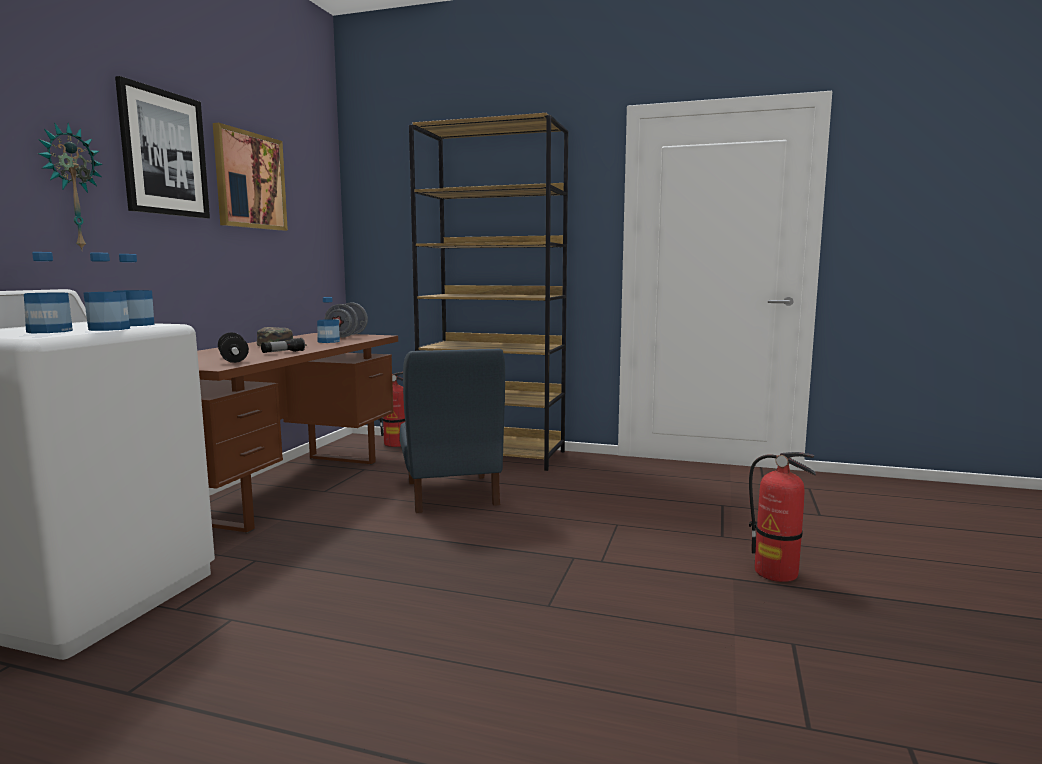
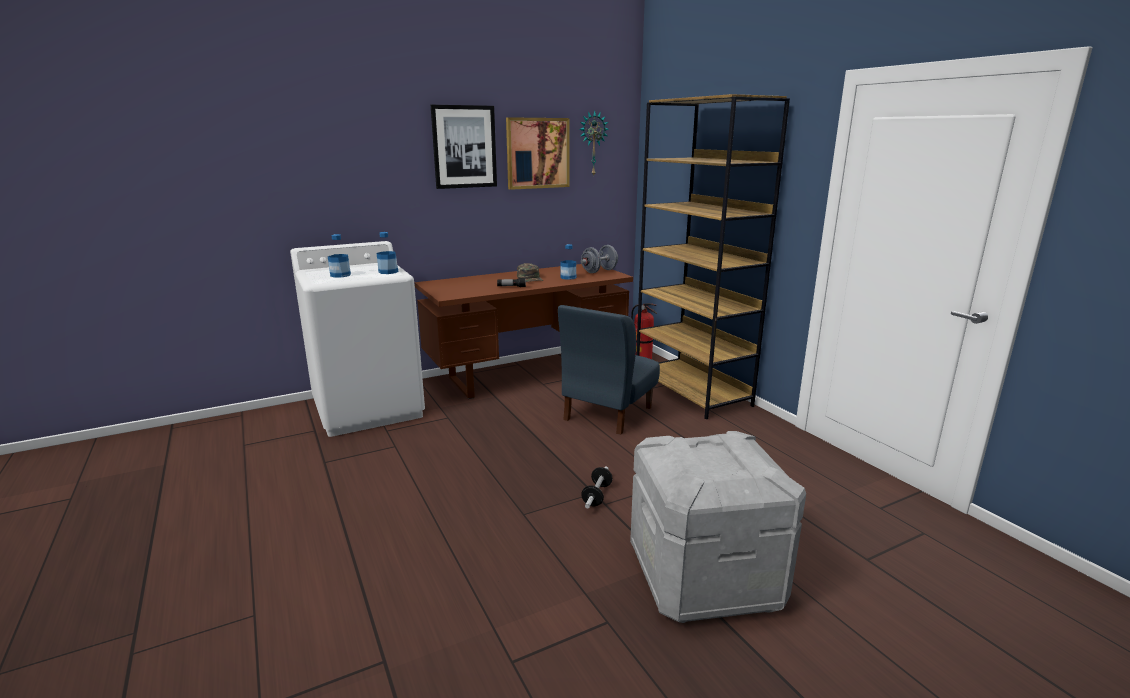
camera: 45 degrees right, 10 degrees up
wall clock [37,122,103,250] -> wall clock moved to [579,111,609,177]
bottle [83,253,130,331] -> none
dumbbell [218,332,249,363] -> dumbbell moved to [581,466,613,508]
fire extinguisher [749,452,816,582] -> grey storage box [630,431,806,623]

